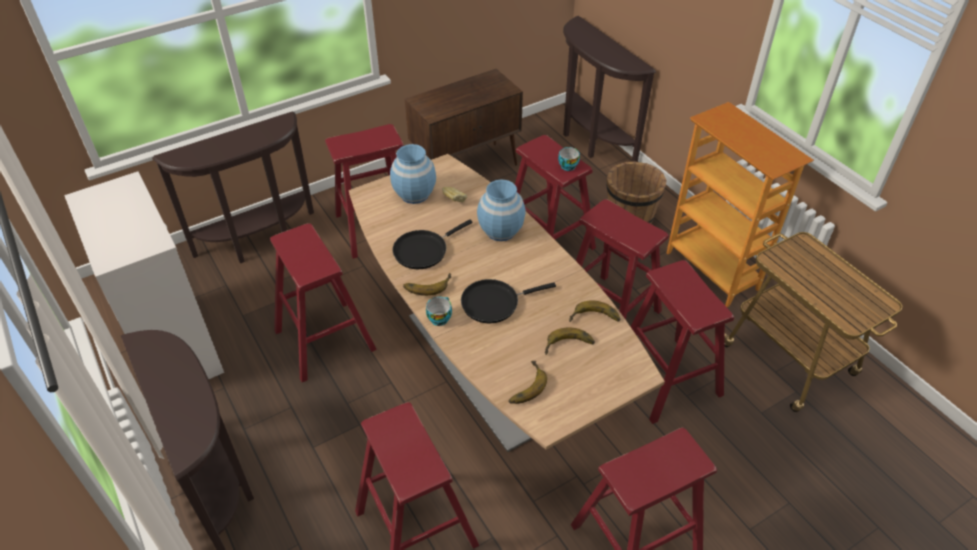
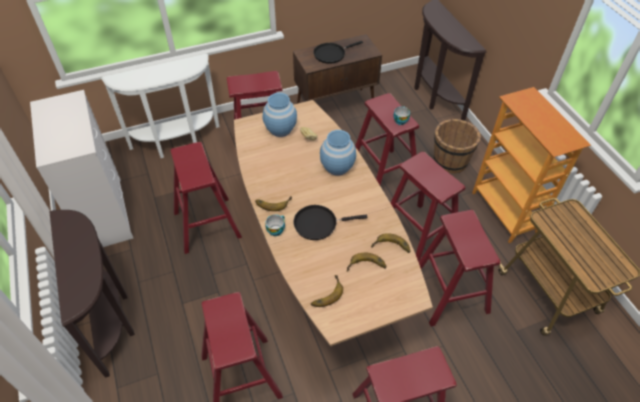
camera: 10 degrees right, 5 degrees up
brown console table [152,111,314,263] -> white console table [101,54,219,158]
black frying pan [393,219,473,269] -> black frying pan moved to [314,41,363,64]

